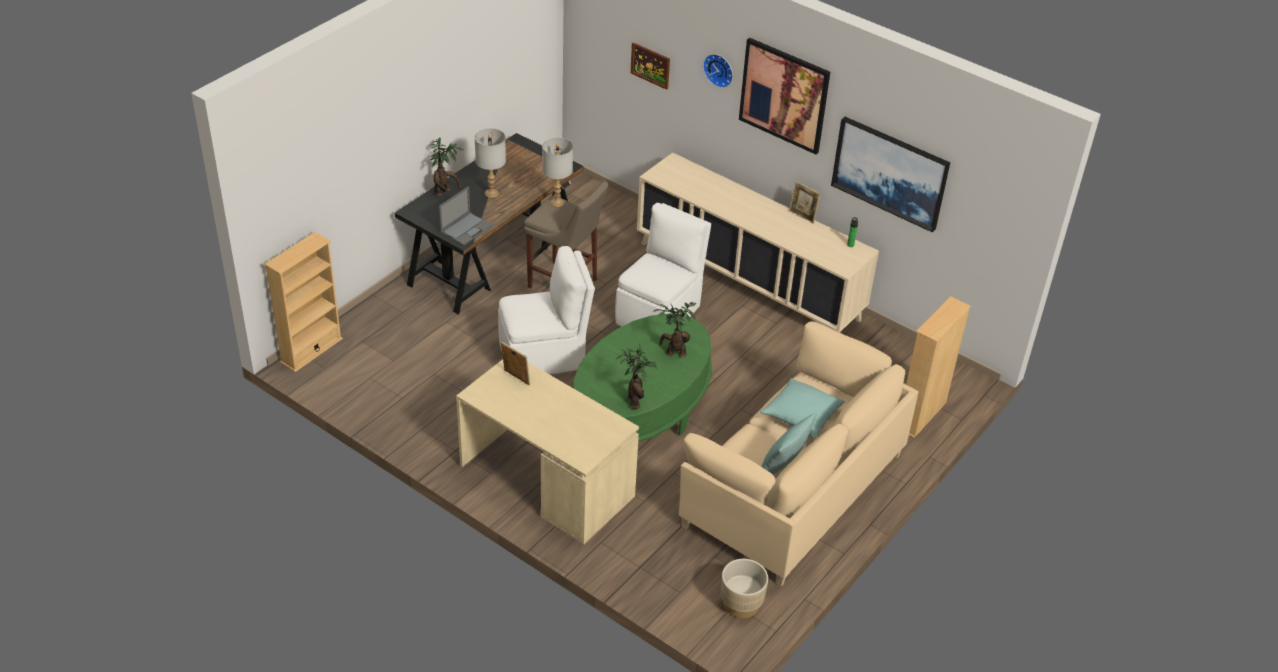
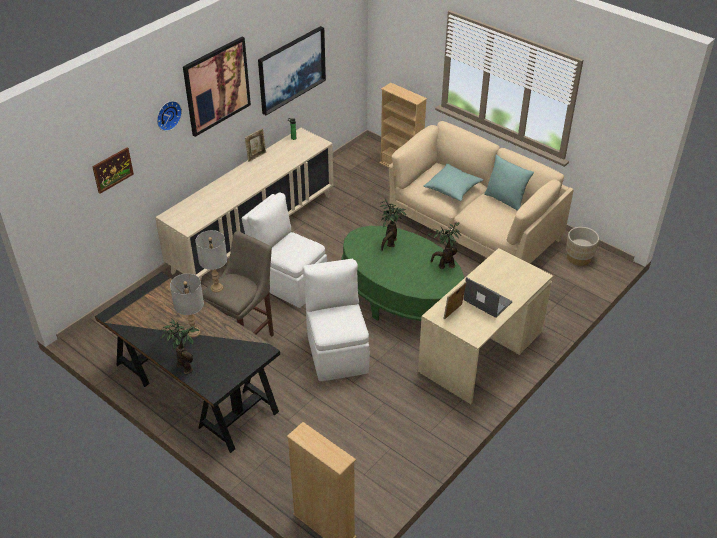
camera: 85 degrees left, 0 degrees up
laptop [439,186,493,245] -> laptop moved to [463,277,513,318]

